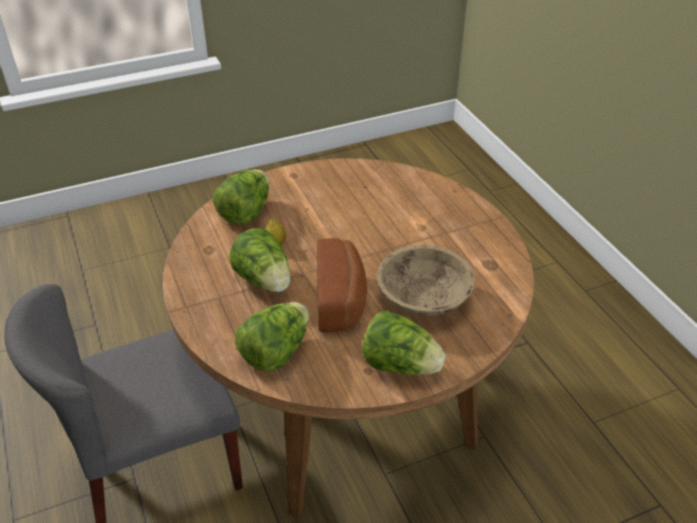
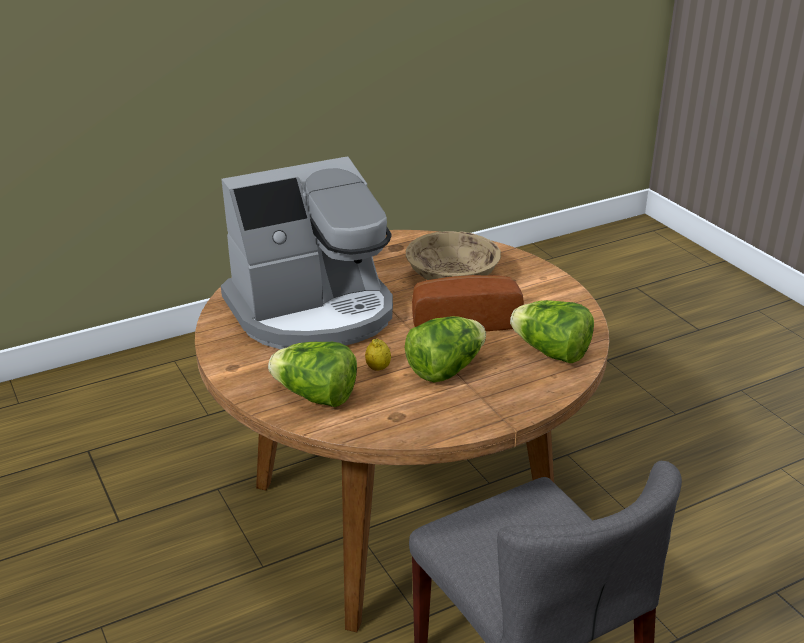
camera: 95 degrees left, 10 degrees down
lettuce [362,310,446,375] -> none
none -> coffee machine [221,156,393,349]

